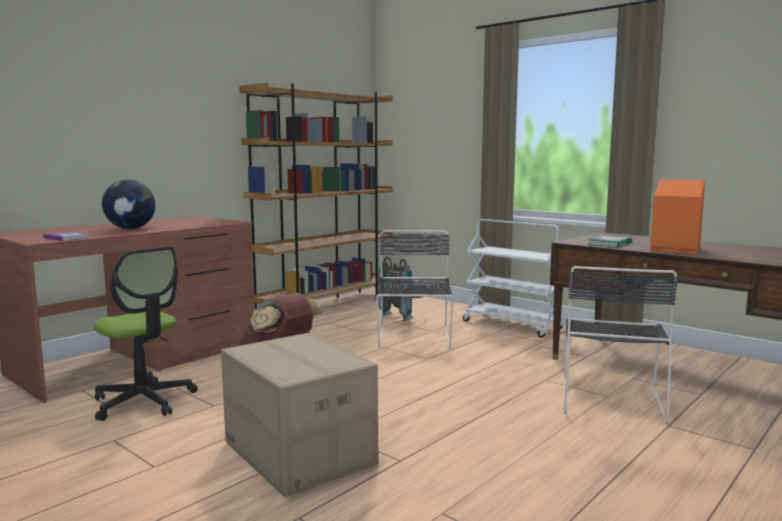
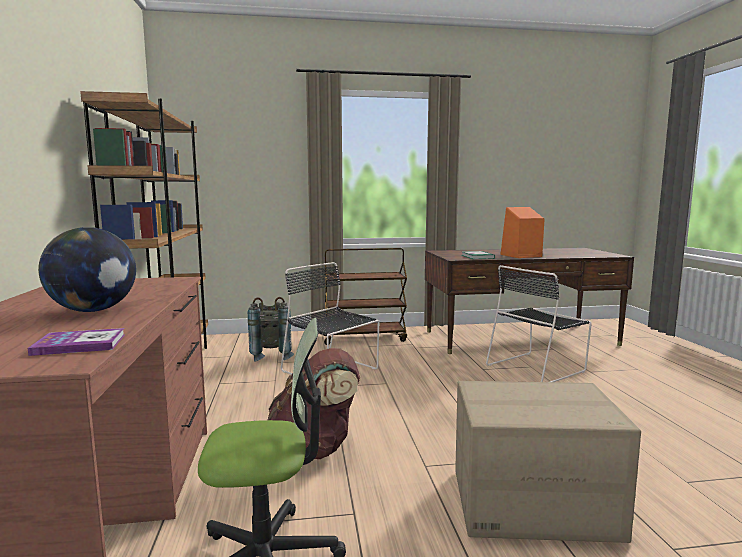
camera: 50 degrees left, 0 degrees up
white cart [463,219,565,337] -> brown cart [324,248,407,345]
black chair [563,266,678,425] -> black chair turned 90 degrees clockwise [486,265,592,382]

